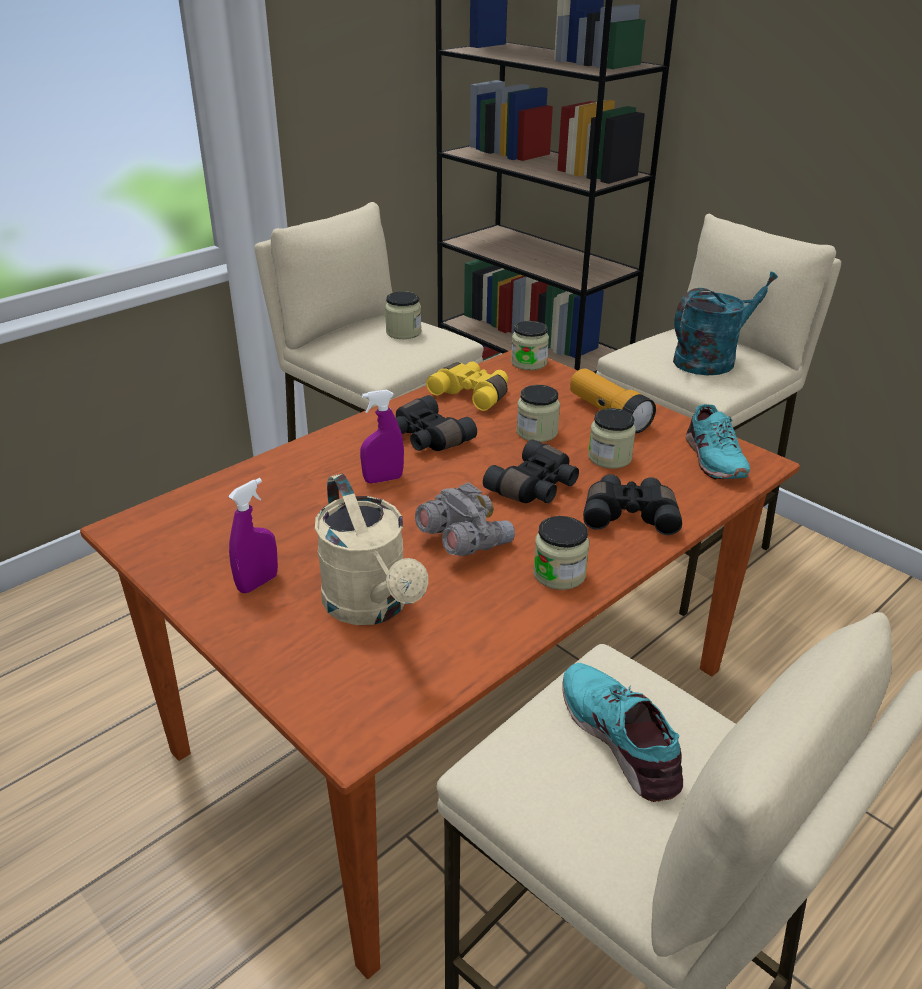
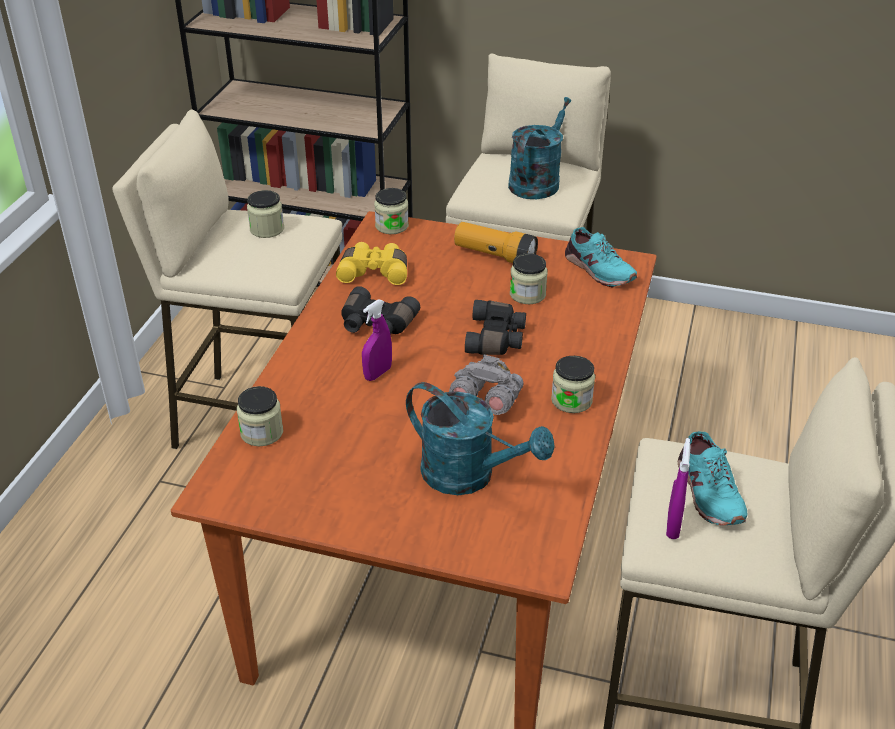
camera: 30 degrees left, 5 degrees up
purple spray bottle [228,478,278,593] -> purple spray bottle moved to [666,438,691,539]
beige watering can [315,474,428,625] -> turquoise watering can [406,382,555,495]
jar [516,385,560,442] -> jar moved to [237,386,283,446]
turquoise shoe [562,663,683,802] -> turquoise shoe turned 135 degrees counterclockwise [678,431,747,525]
black binoculars [583,474,682,535] -> none

